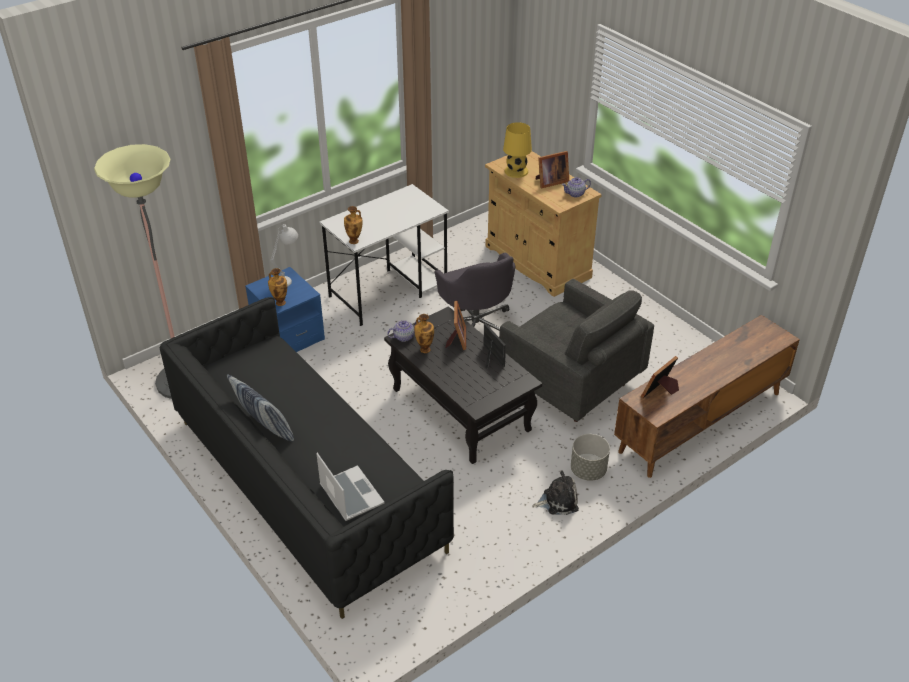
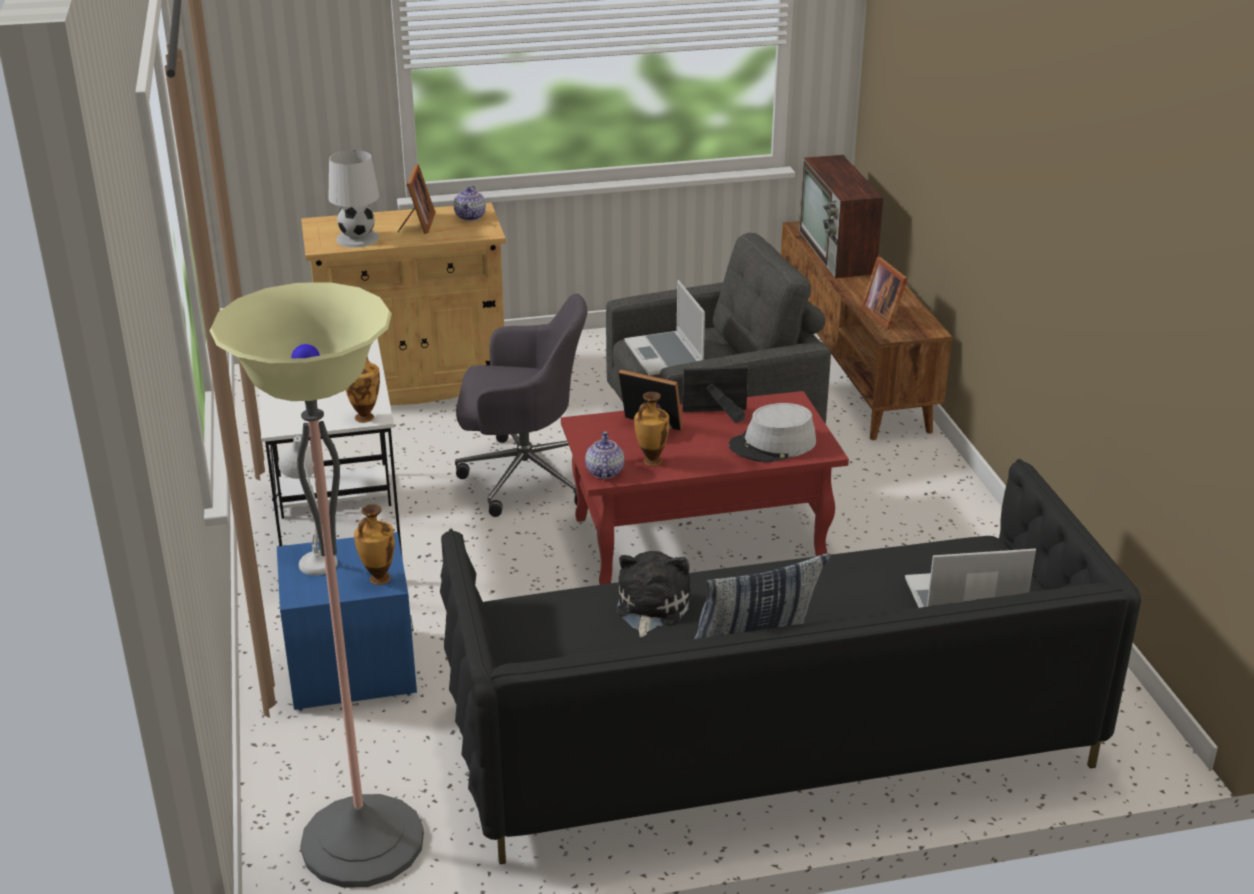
camera: 65 degrees left, 10 degrees down
black coffee table [384,306,542,464] -> red coffee table [561,391,849,585]
yellow table lamp [503,122,532,178] -> white table lamp [329,150,379,248]
plush toy [532,470,579,515] -> plush toy moved to [616,551,690,637]
grey planter [571,434,610,481] -> none
none -> laptop [624,280,705,376]
none -> grey hat [729,403,816,463]
none -> television [799,155,883,278]

